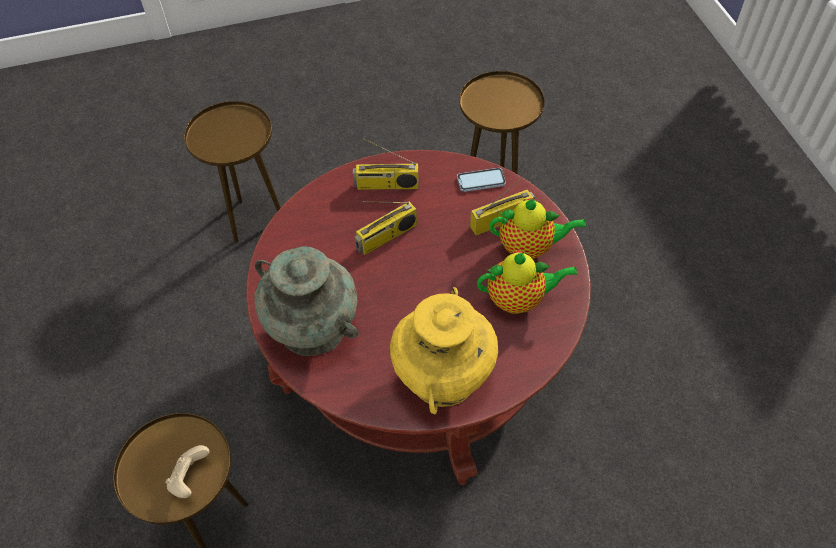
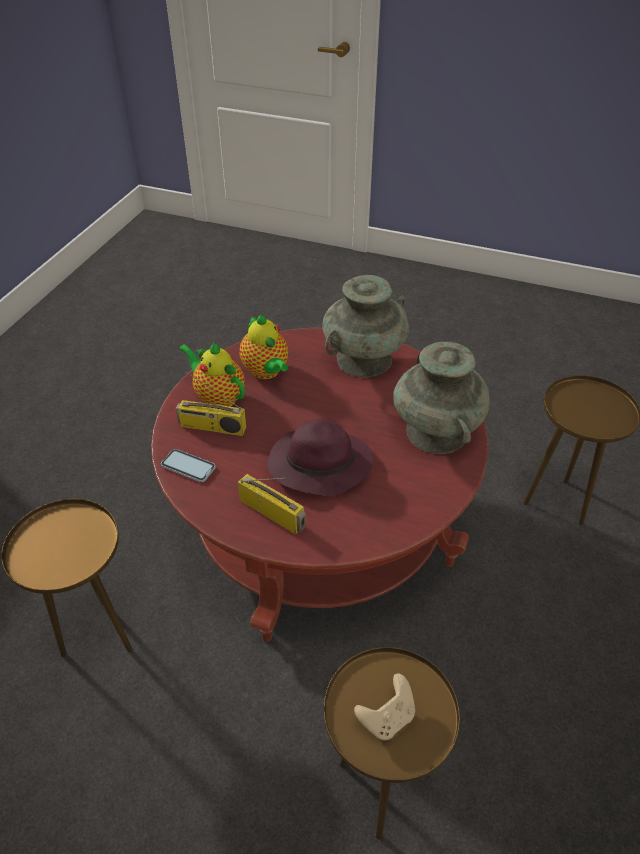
camera: 145 degrees left, 10 degrees down
beige game controller [166,445,210,498] -> beige game controller moved to [354,673,415,740]
radio [355,201,417,255] -> purple hat [268,419,374,496]
yellow vase [390,287,498,414] -> turquoise vase [322,275,409,377]
teapot [477,251,578,314] -> teapot turned 150 degrees counterclockwise [239,315,288,379]

